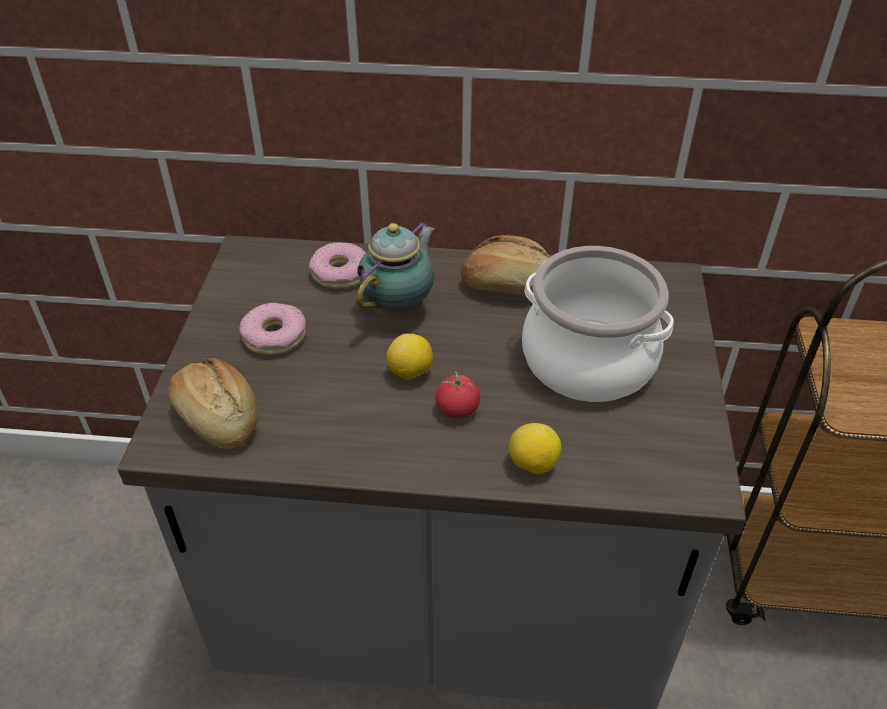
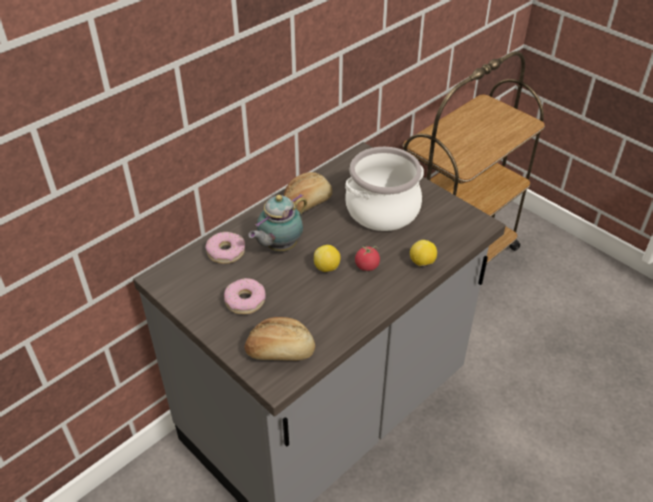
camera: 50 degrees left, 0 degrees up
teapot [357,222,435,319] -> teapot turned 120 degrees counterclockwise [248,194,307,251]

